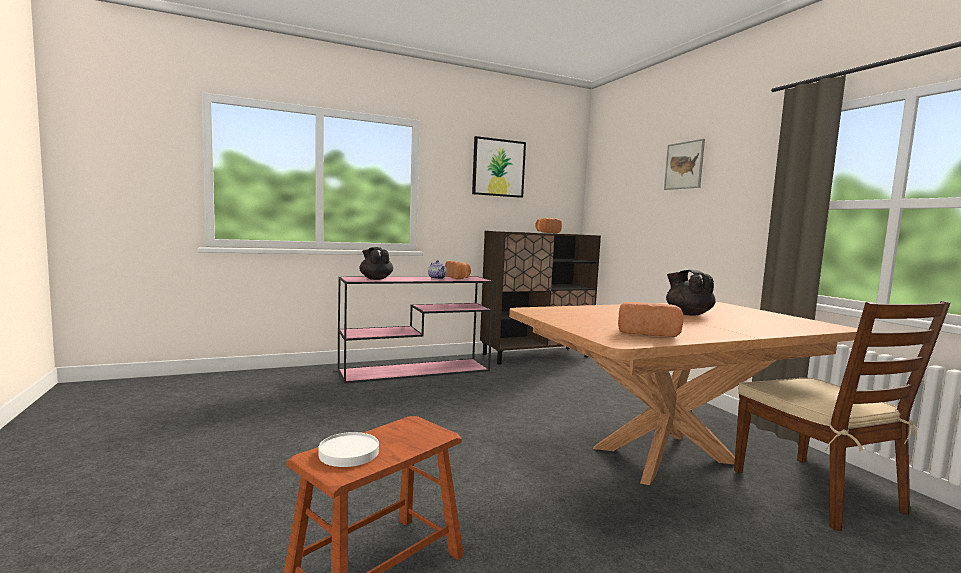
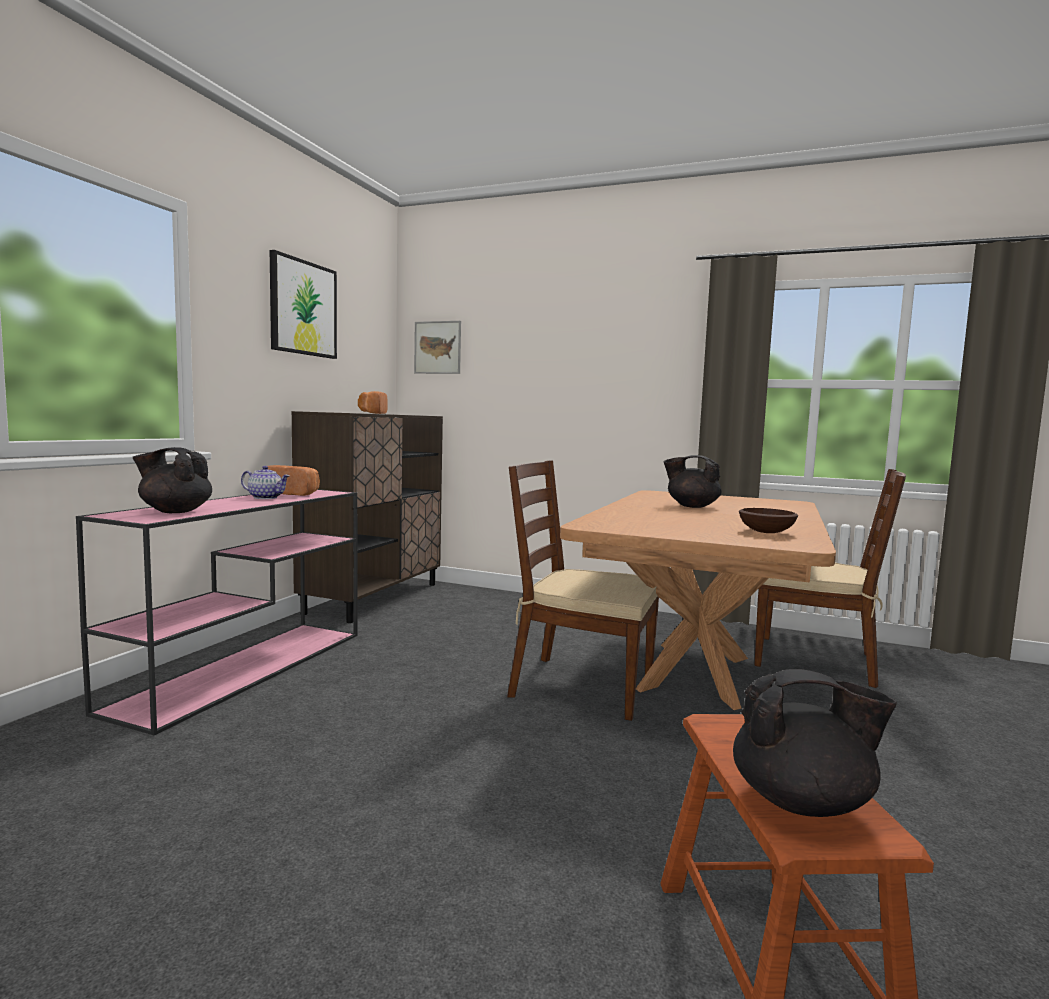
camera: 45 degrees left, 0 degrees up
white plate [319,432,379,467] -> black teapot [733,669,897,817]
bread [618,302,683,337] -> brown bowl [739,508,798,533]
picture [664,139,705,190] -> picture moved to [414,321,461,374]
none -> brown chair [507,460,659,721]

